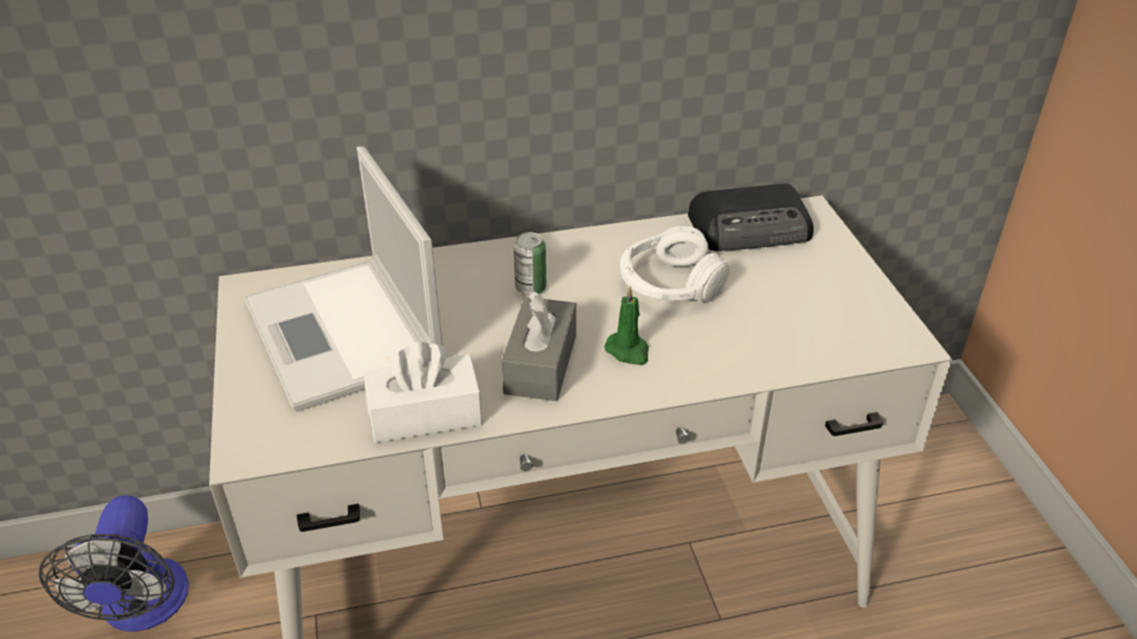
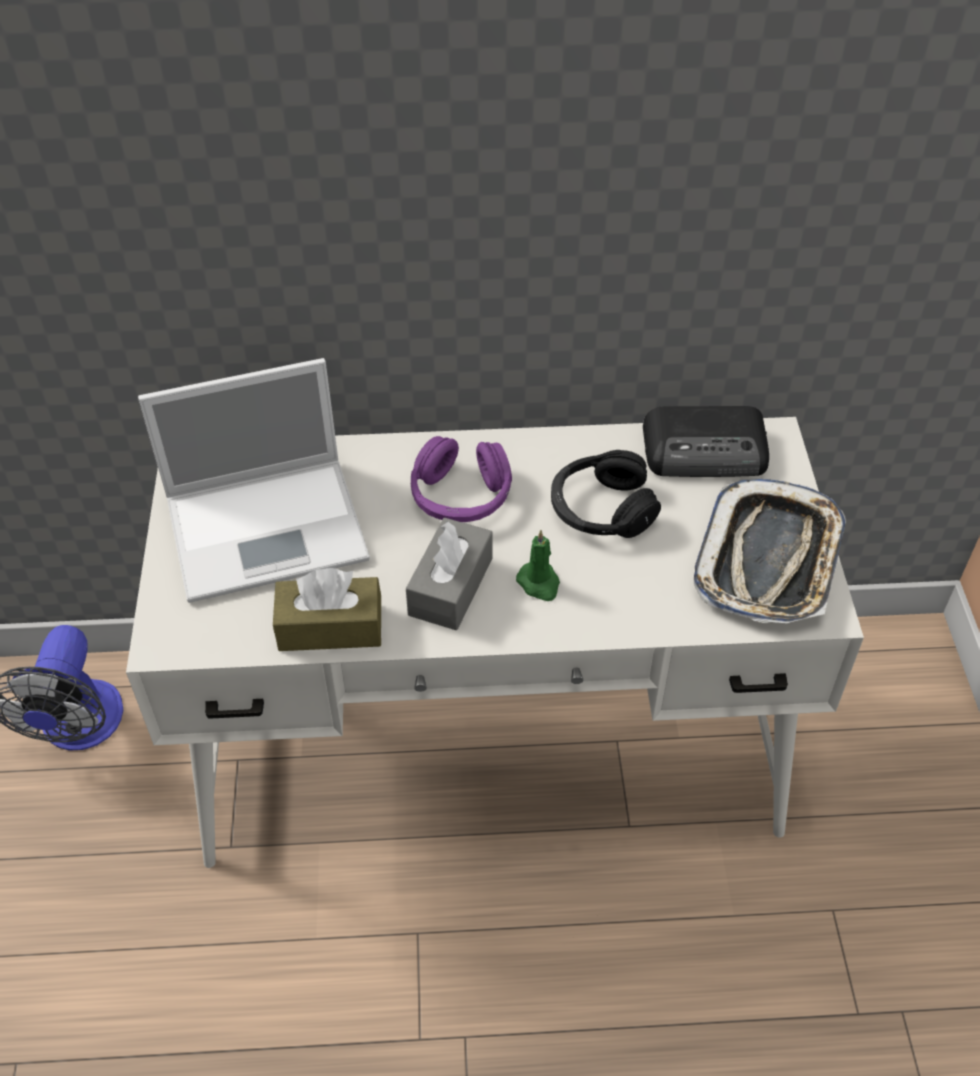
camera: 10 degrees right, 10 degrees up
laptop [244,146,443,412] -> laptop turned 90 degrees counterclockwise [138,358,370,603]
white tissue box [364,342,482,443] -> brown tissue box [273,568,381,651]
can [514,232,546,295] -> purple headphones [411,436,512,522]
white headphones [620,226,730,303] -> black headphones [551,450,661,538]
none -> tray [694,479,846,623]

